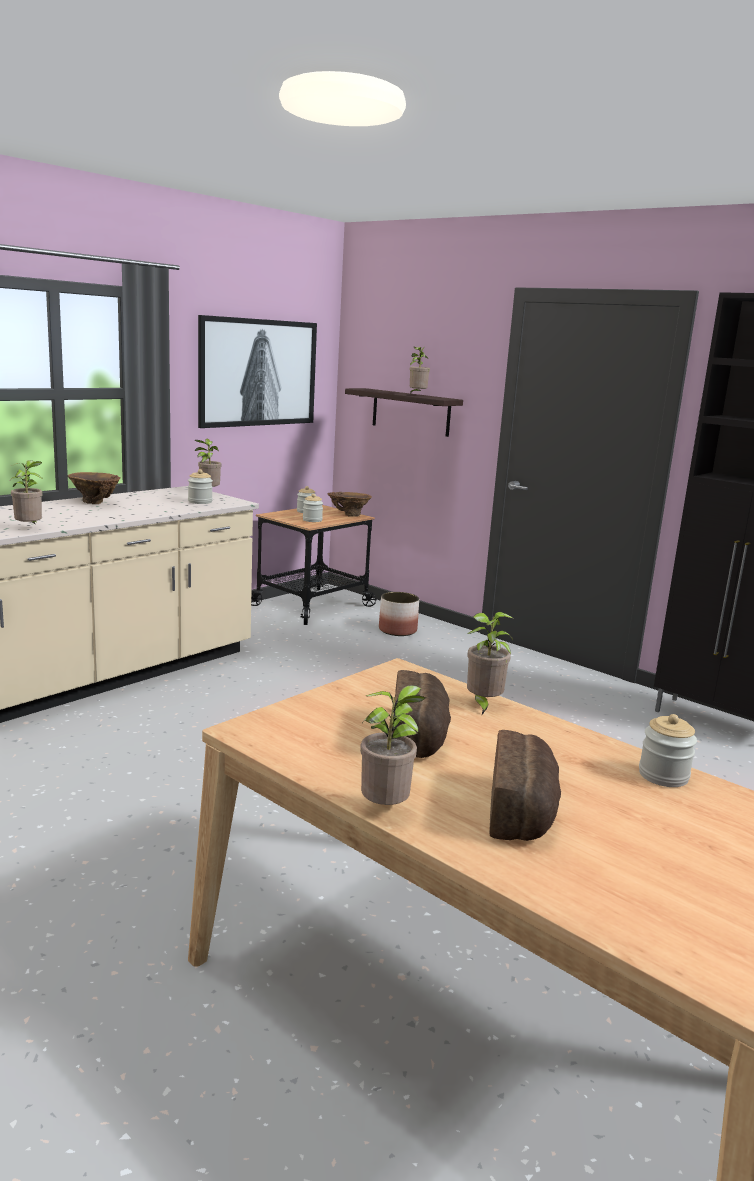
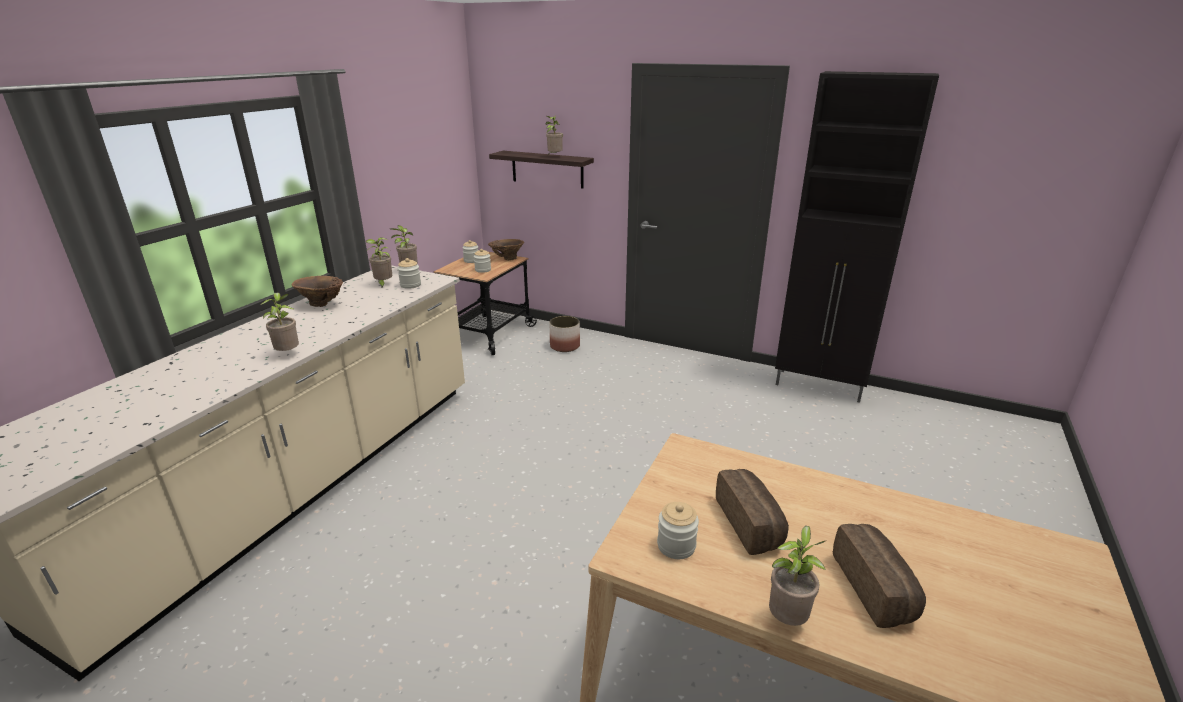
camera: 15 degrees left, 10 degrees up
picture [198,315,317,428] -> none
potted plant [467,612,513,715] -> potted plant moved to [366,237,392,289]
jar [639,714,697,787] -> jar moved to [657,502,699,559]

